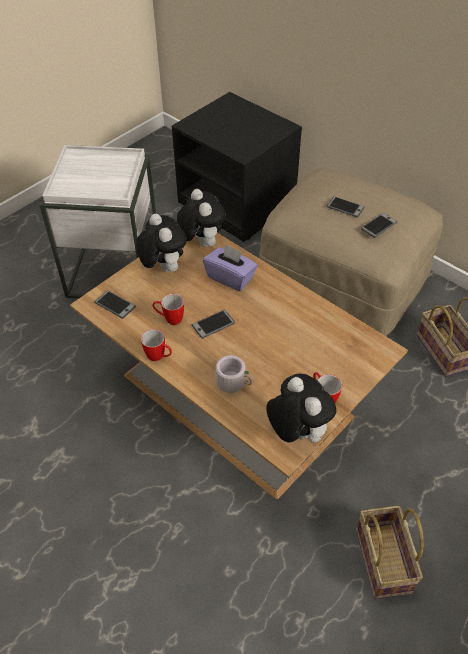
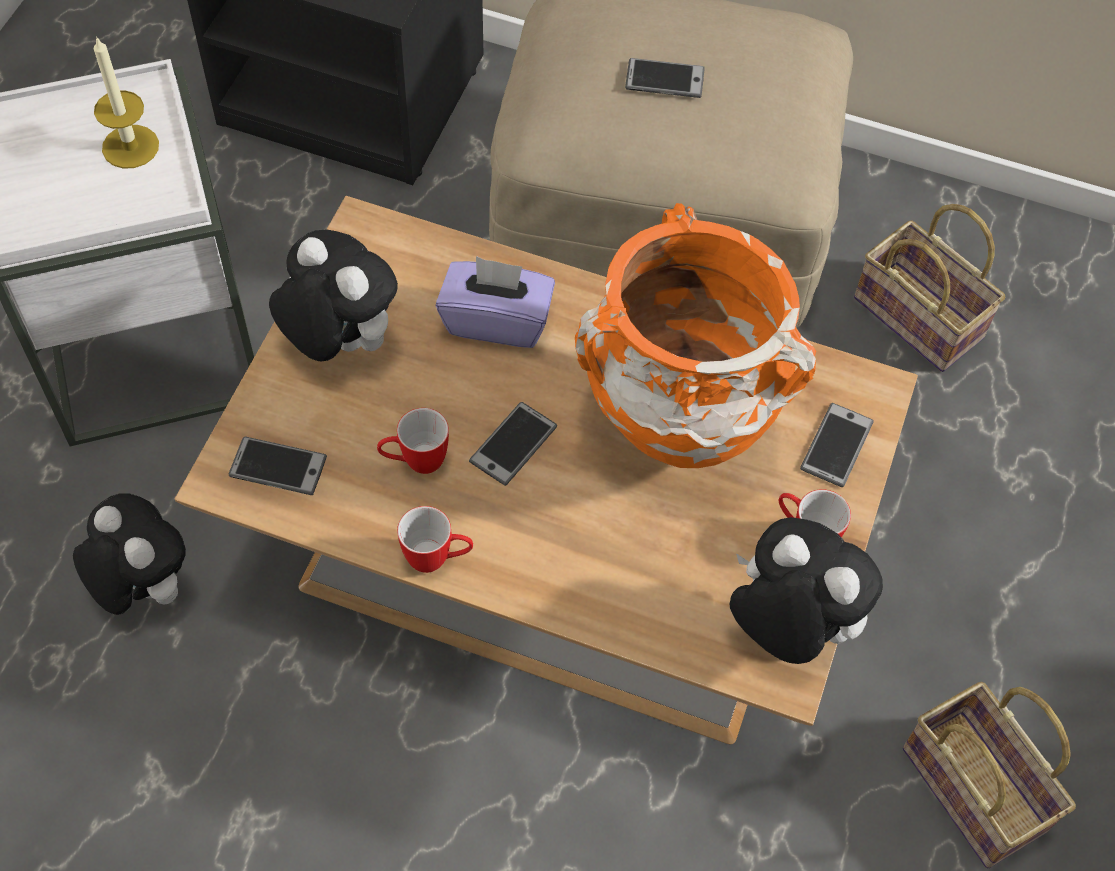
camera: 25 degrees left, 10 degrees up
plush toy [177,189,225,247] -> plush toy moved to [73,493,186,615]
grey mug [215,355,253,393] -> none
phone [361,213,397,238] -> phone moved to [800,403,874,487]
none -> candle [94,36,159,169]
none -> orange vase [575,203,816,468]

